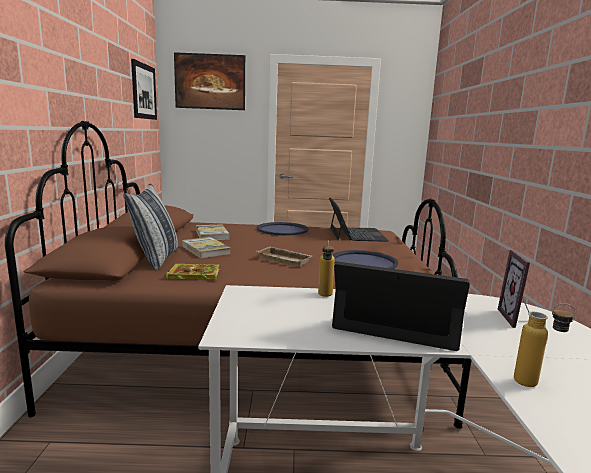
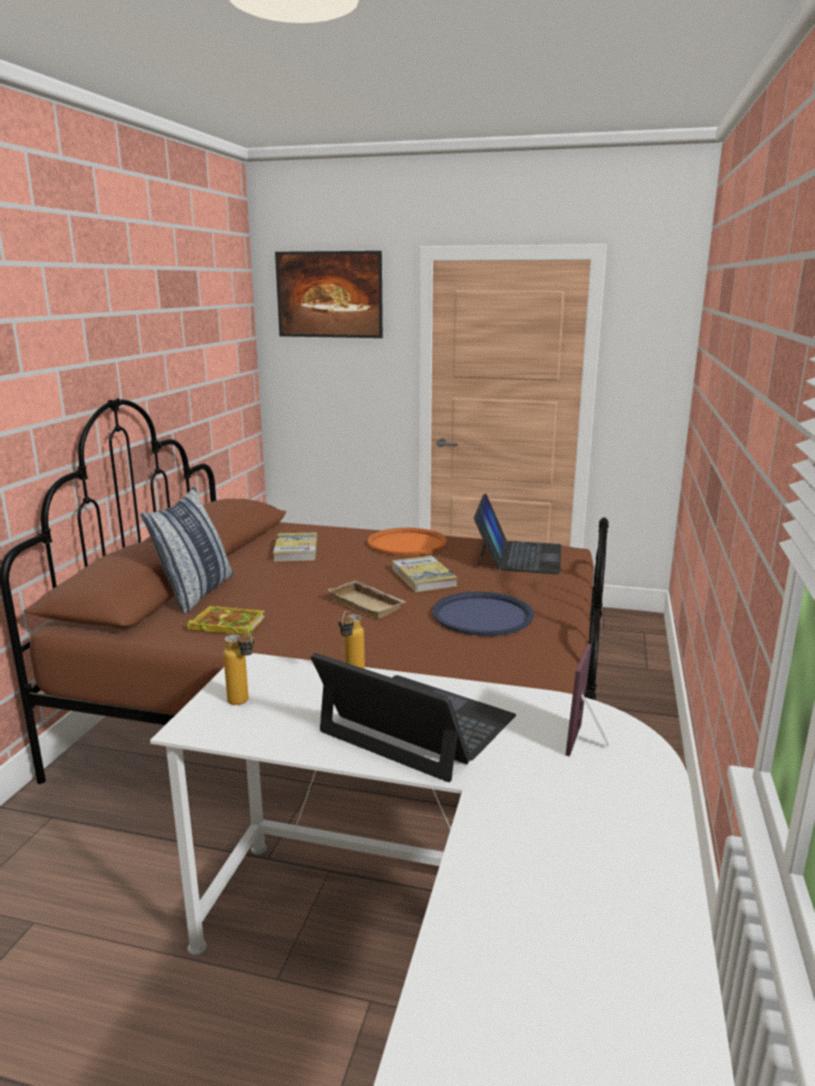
camera: 15 degrees right, 5 degrees up
picture [131,59,157,120] -> none
book [182,237,231,258] -> book moved to [392,555,458,592]
blue tray [257,222,308,235] -> orange tray [367,528,447,556]
bottle [514,303,576,387] -> bottle moved to [223,629,254,705]

